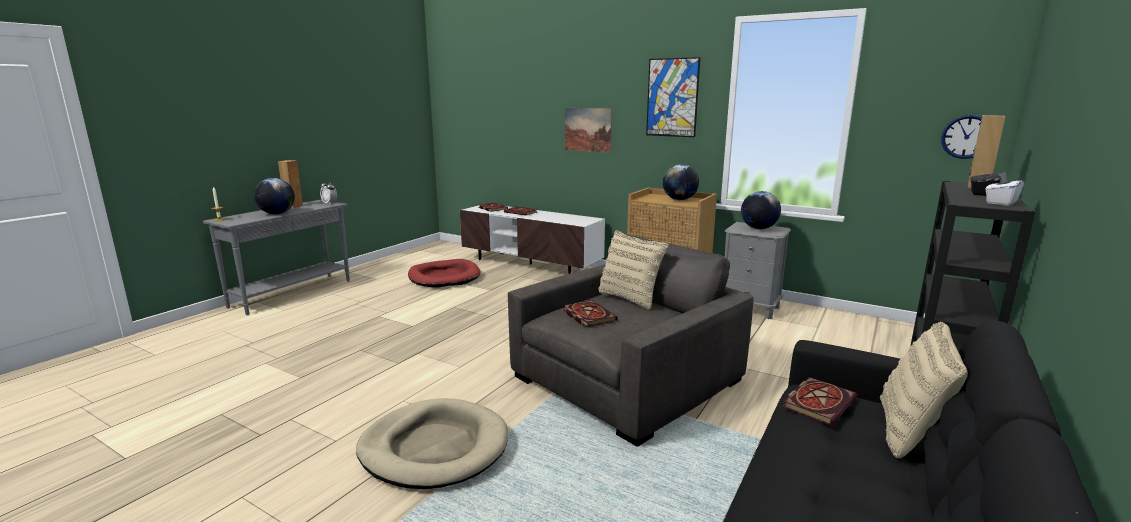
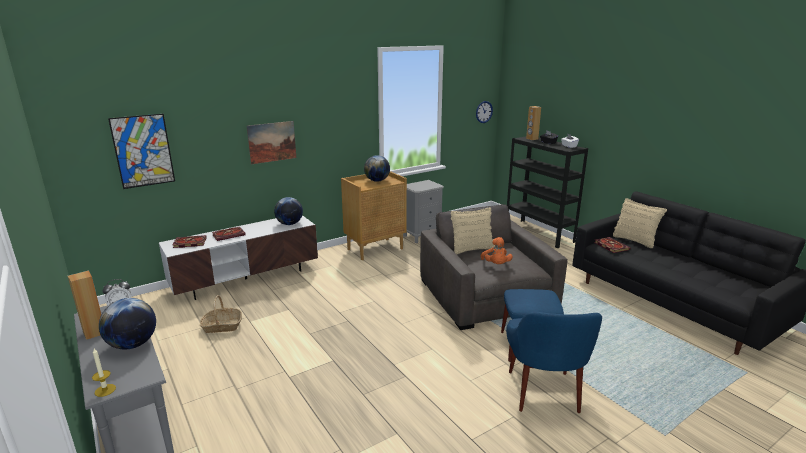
camera: 65 degrees left, 5 degrees up
beige dog bed [356,398,508,489] -> blue armchair [501,289,602,413]
red dog bed [408,259,481,288] -> basket [200,295,242,333]
book [563,300,618,327] -> orange plush toy [481,237,513,264]
picture [646,57,700,137] -> picture moved to [108,114,175,189]
globe [741,191,781,229] -> globe moved to [274,197,303,225]

